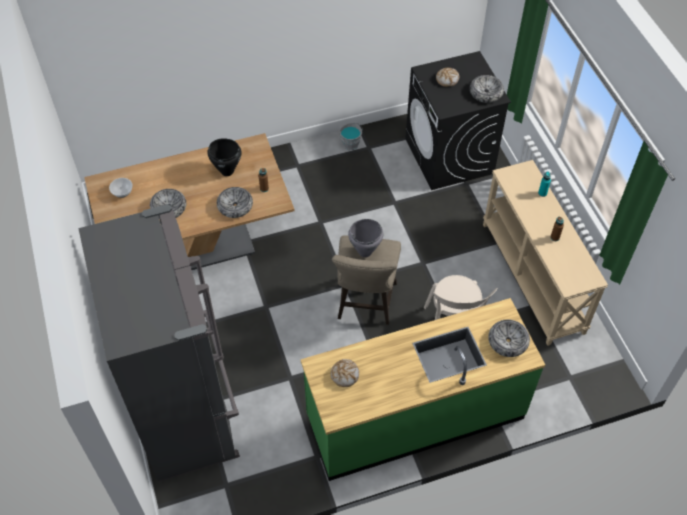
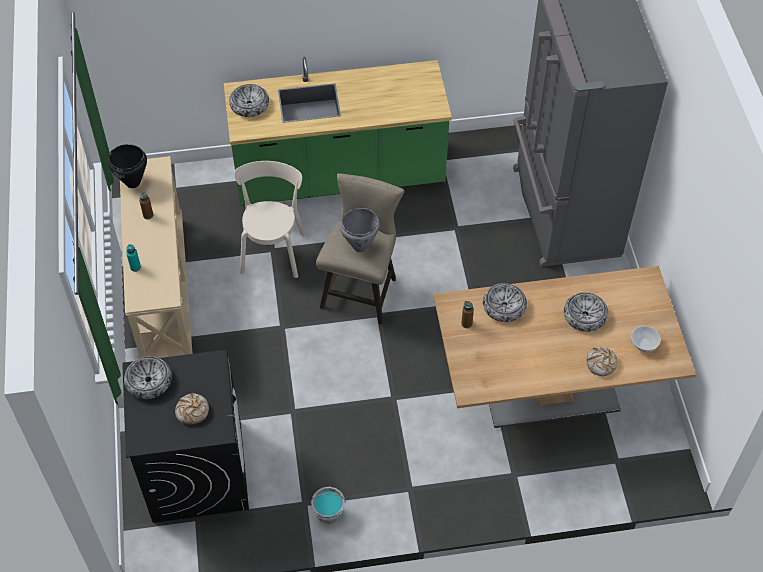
camera: 170 degrees left, 0 degrees up
black cooking pot [208,138,242,176] -> black cooking pot moved to [108,144,147,188]
bread [330,359,359,387] -> bread moved to [587,347,618,376]

